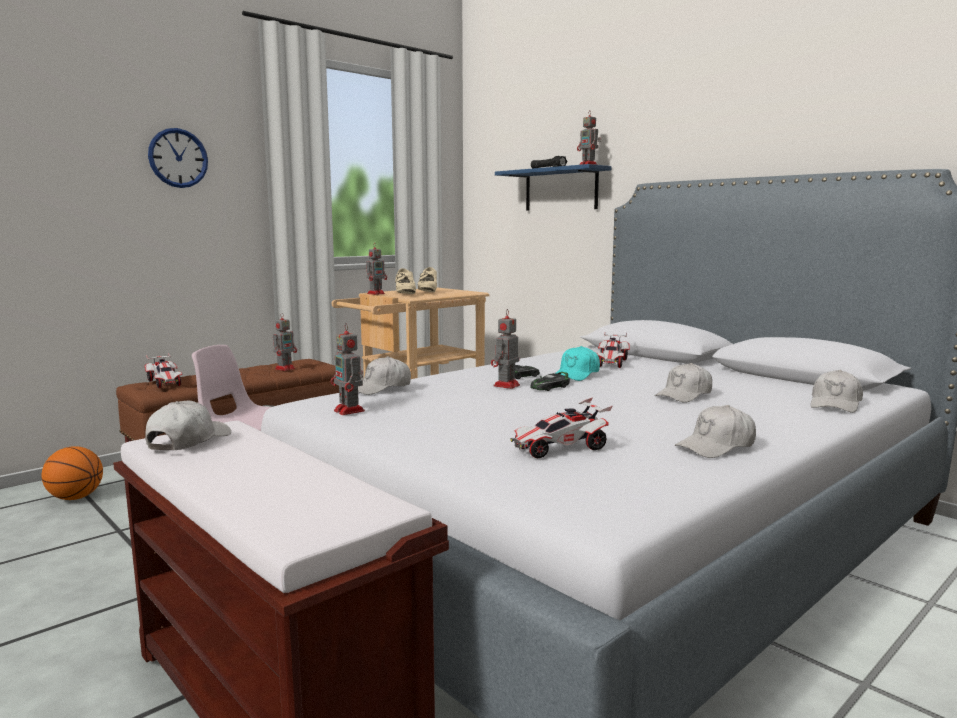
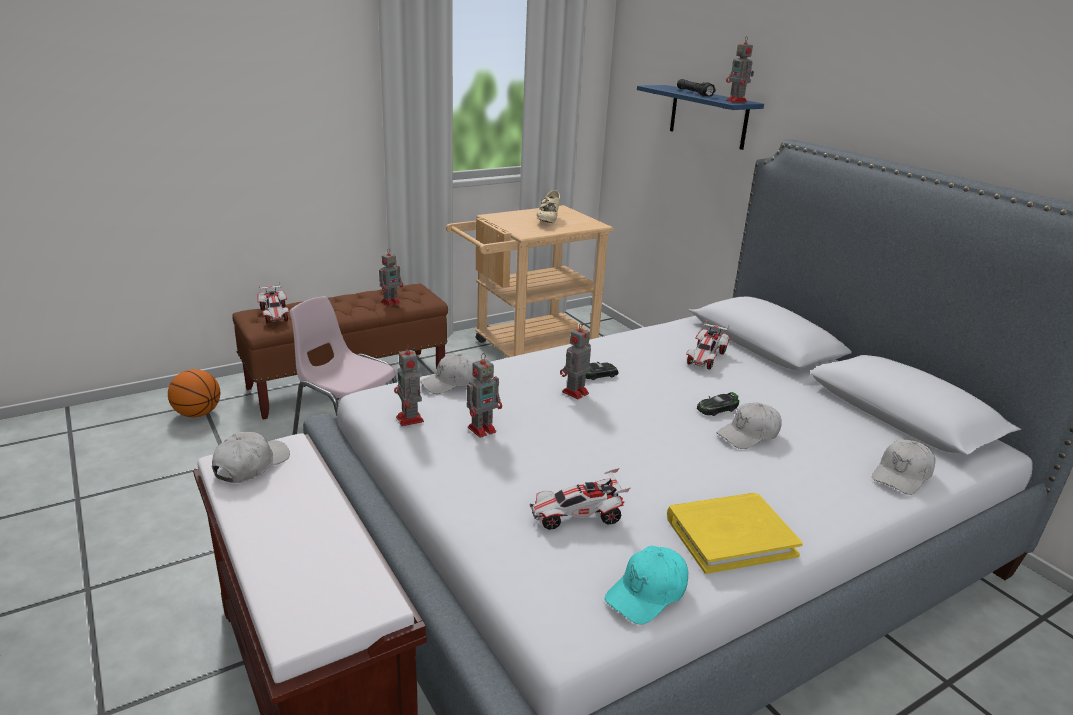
camera: 10 degrees right, 15 degrees up
wall clock [148,128,208,188] -> none
toy robot [366,244,387,295] -> toy robot moved to [466,353,502,438]
beige shoe [395,268,416,294] -> none
toy car [530,372,570,391] -> toy car moved to [697,392,739,416]
turquoise cap [556,346,600,381] -> turquoise cap moved to [605,546,688,624]
white cap [675,405,756,458] -> yellow book [667,493,803,574]

